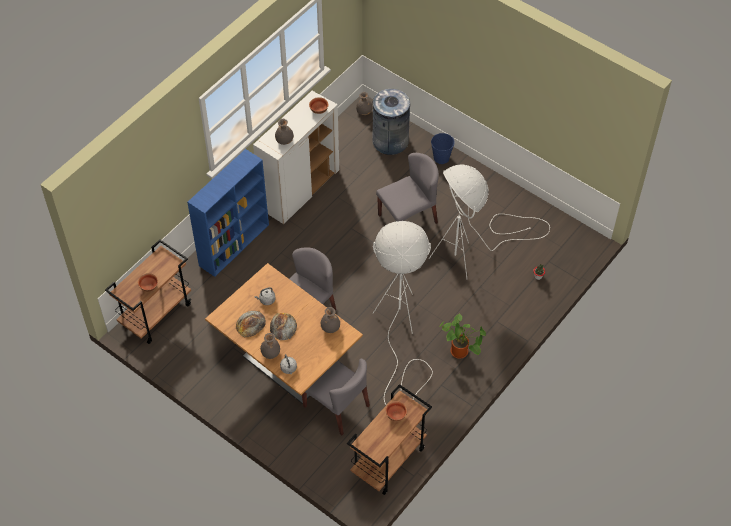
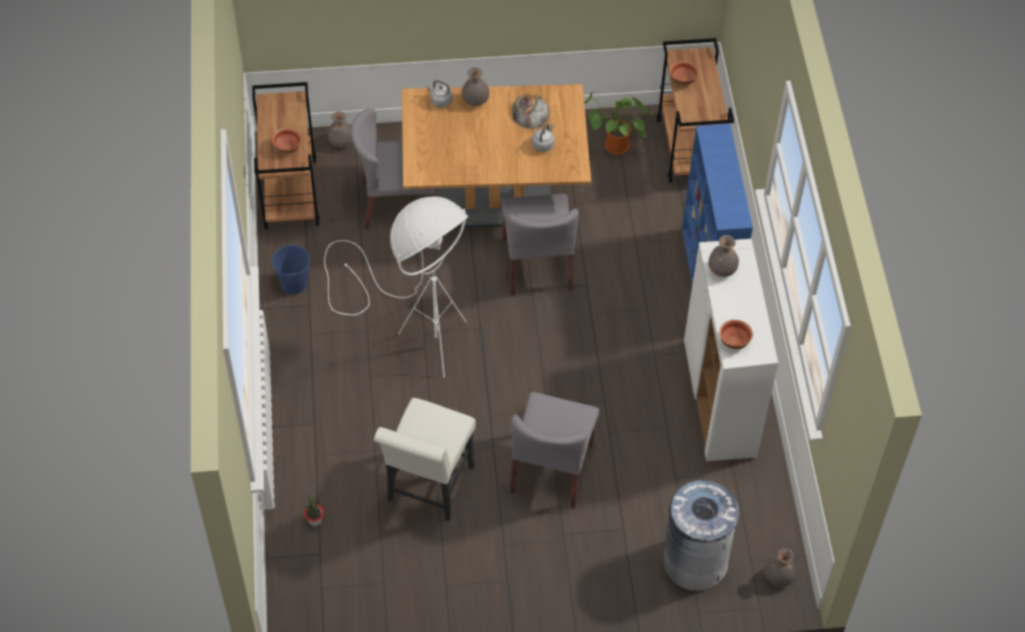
camera: 135 degrees right, 0 degrees up
bread [270,313,297,340] -> none
grey vase [321,307,340,333] -> grey vase moved to [328,111,352,147]
white floor lamp [429,165,550,278] -> white chair [374,398,476,521]
blue bucket [431,133,455,164] -> blue bucket moved to [271,244,310,295]
potted plant [439,314,486,359] -> potted plant moved to [584,91,652,155]

